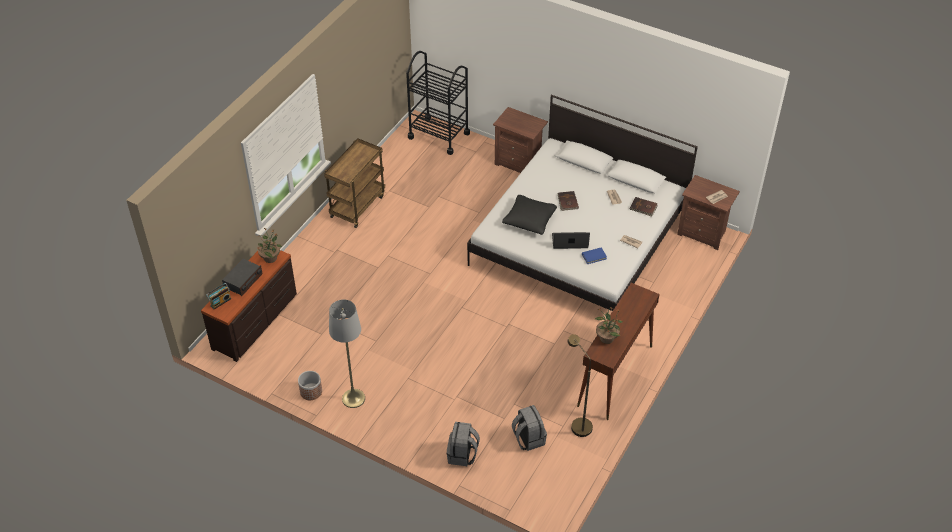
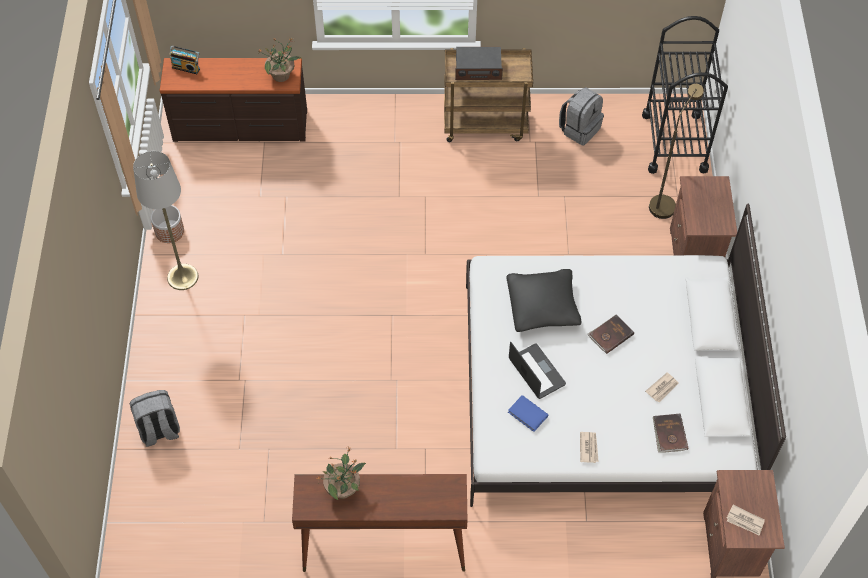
camera: 60 degrees right, 10 degrees up
radio [222,258,263,297] -> radio moved to [455,47,503,80]
grey backpack [512,405,547,451] -> grey backpack moved to [559,87,604,145]
brown floor lamp [568,334,593,437] -> brown floor lamp moved to [649,84,704,219]

